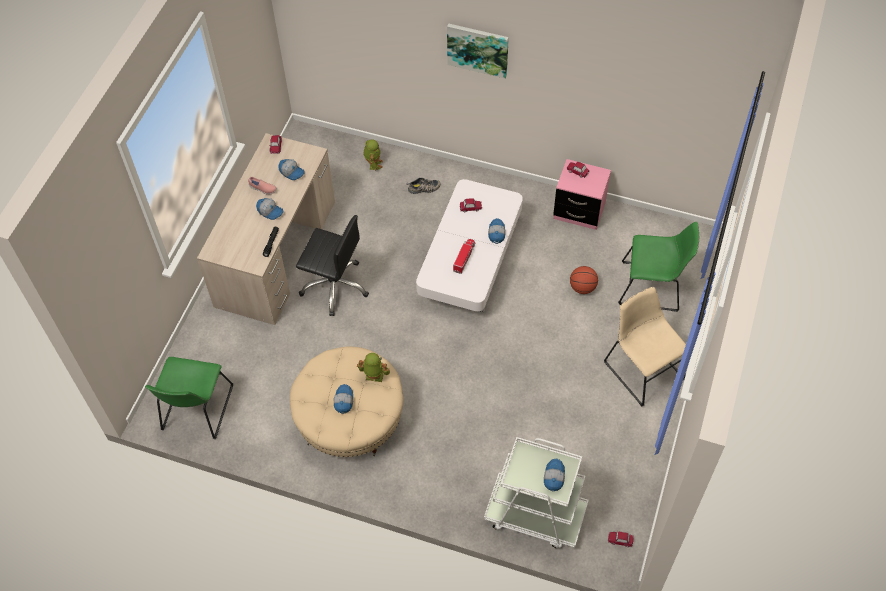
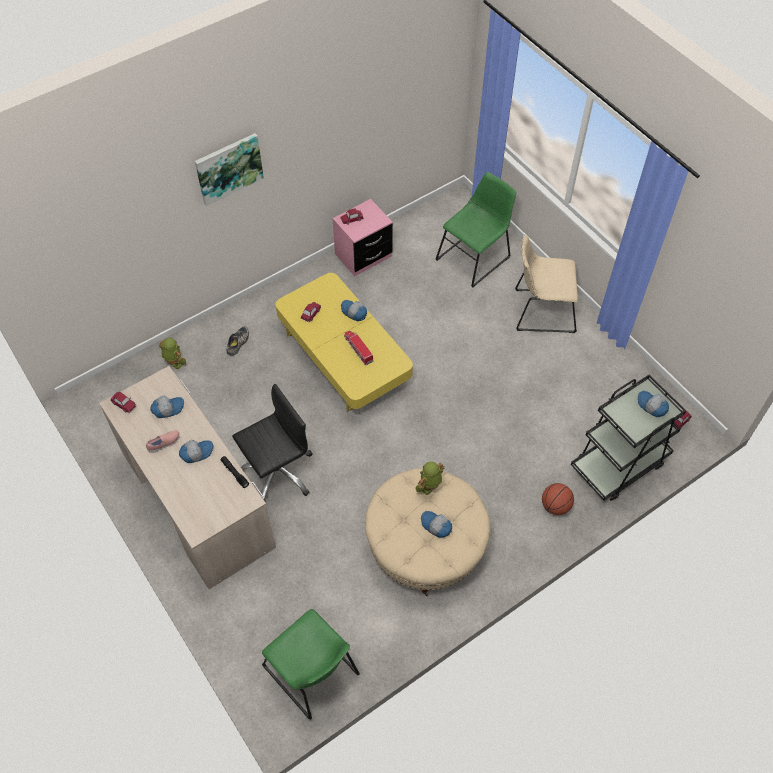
camera: 55 degrees left, 0 degrees up
white coffee table [416,179,523,312] -> yellow coffee table [275,273,413,411]
white cart [484,437,589,548] -> black cart [571,375,686,501]
basketball [570,266,598,294] -> basketball moved to [542,483,574,515]

